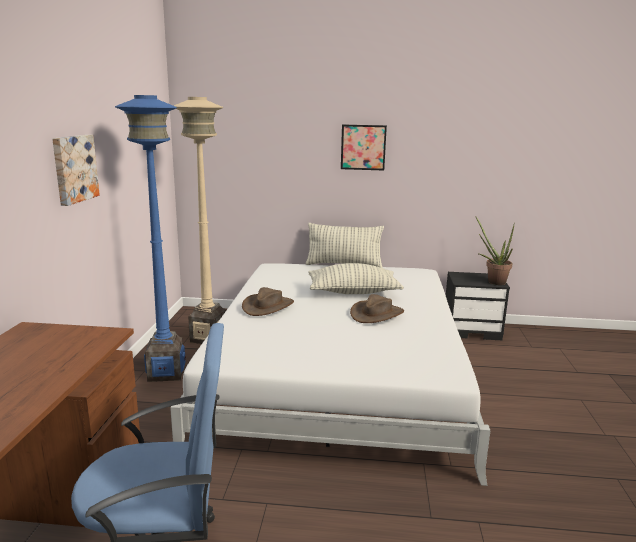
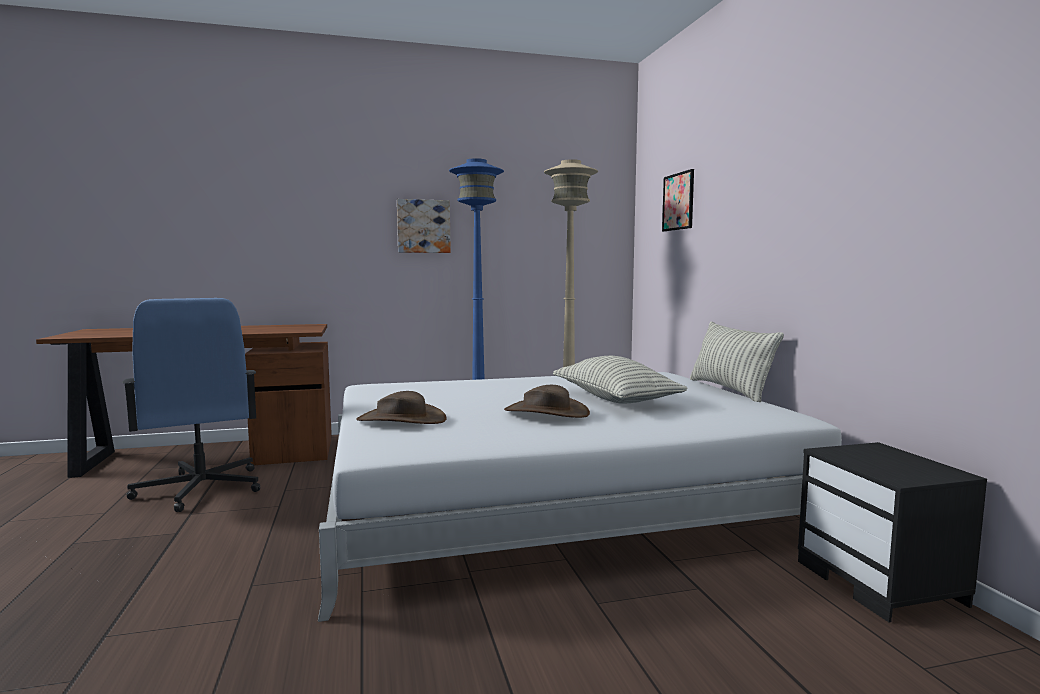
camera: 70 degrees right, 10 degrees down
brown hat [242,287,294,316] -> brown hat moved to [356,391,446,424]
picture [341,124,387,171] -> picture moved to [662,169,694,231]
potted plant [475,216,515,285] -> none

